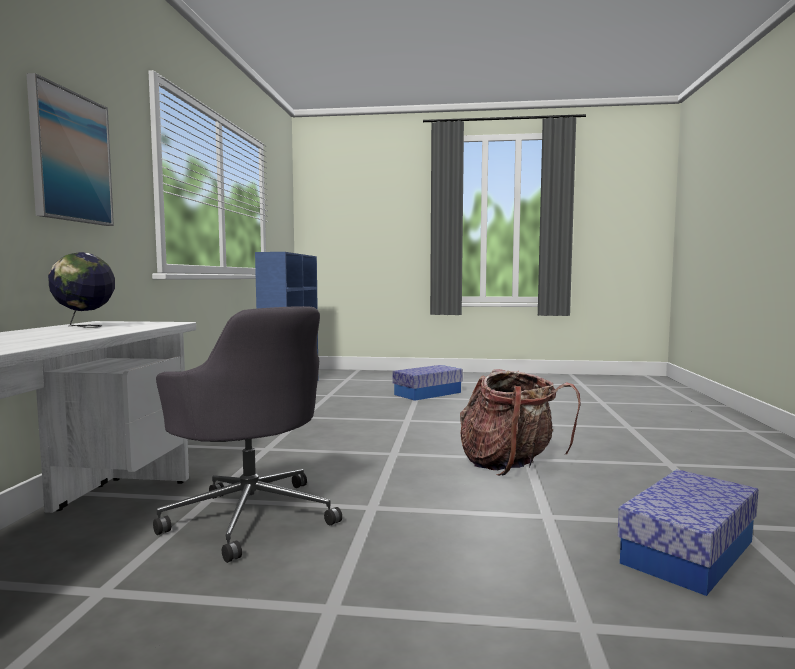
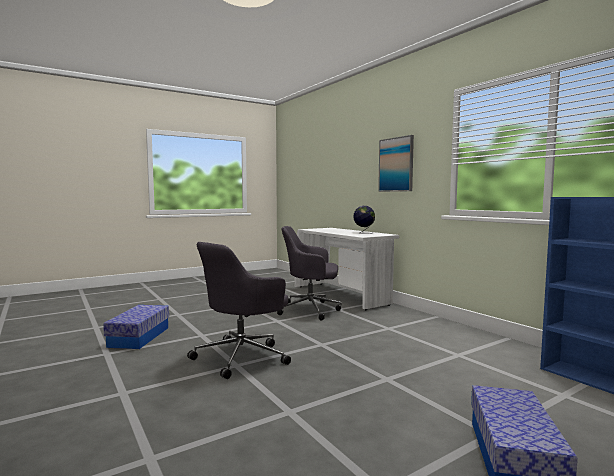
camera: 140 degrees right, 0 degrees up
backpack [460,369,581,476] -> grey office chair [187,242,291,379]

